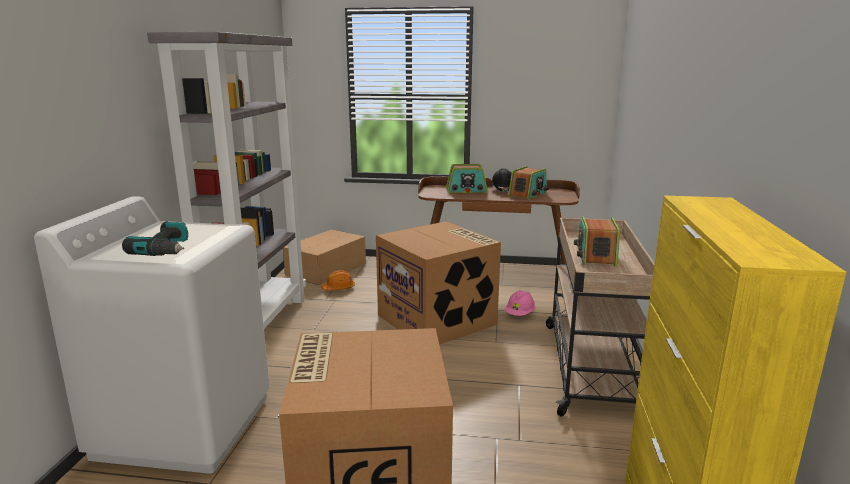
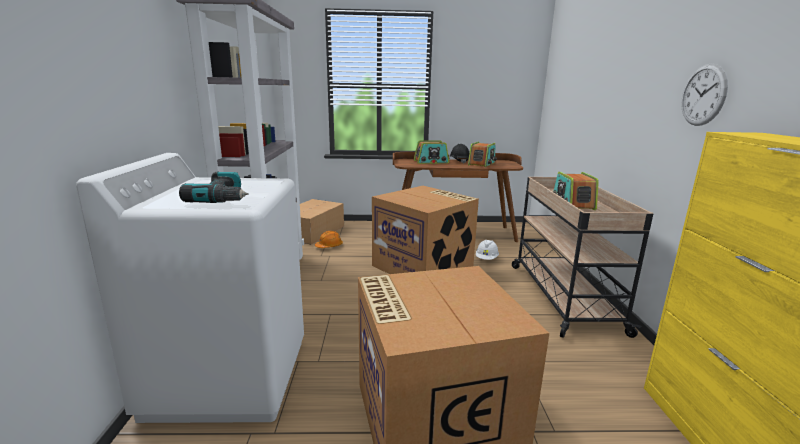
camera: 10 degrees left, 0 degrees up
pink hard hat [505,290,535,316] -> white hard hat [476,240,499,260]
none -> wall clock [681,64,728,126]

